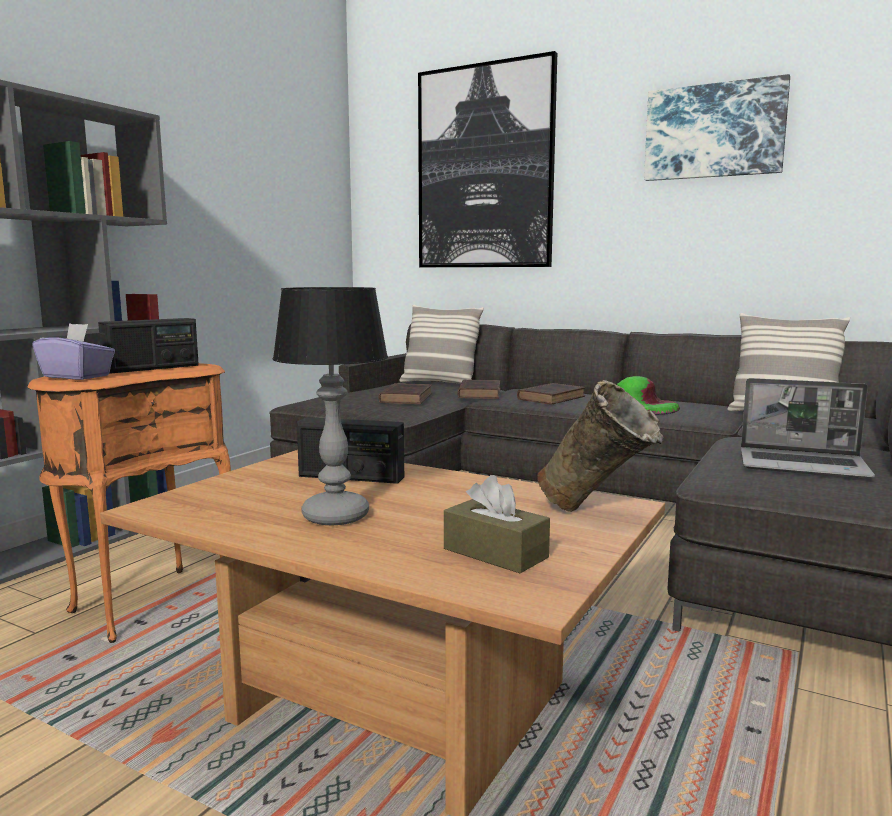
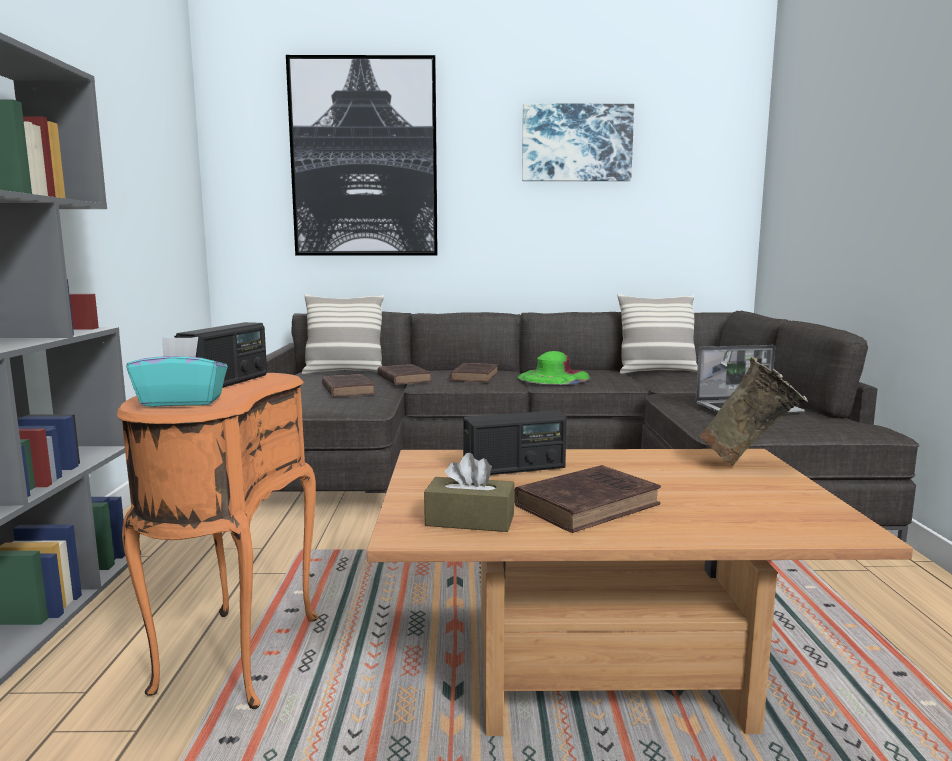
camera: 30 degrees left, 0 degrees up
purple tissue box [32,323,115,380] -> turquoise tissue box [127,337,228,407]
table lamp [272,287,388,526] -> brown book [514,465,661,533]
brown tissue box [444,475,550,573] -> brown tissue box moved to [424,453,515,532]

